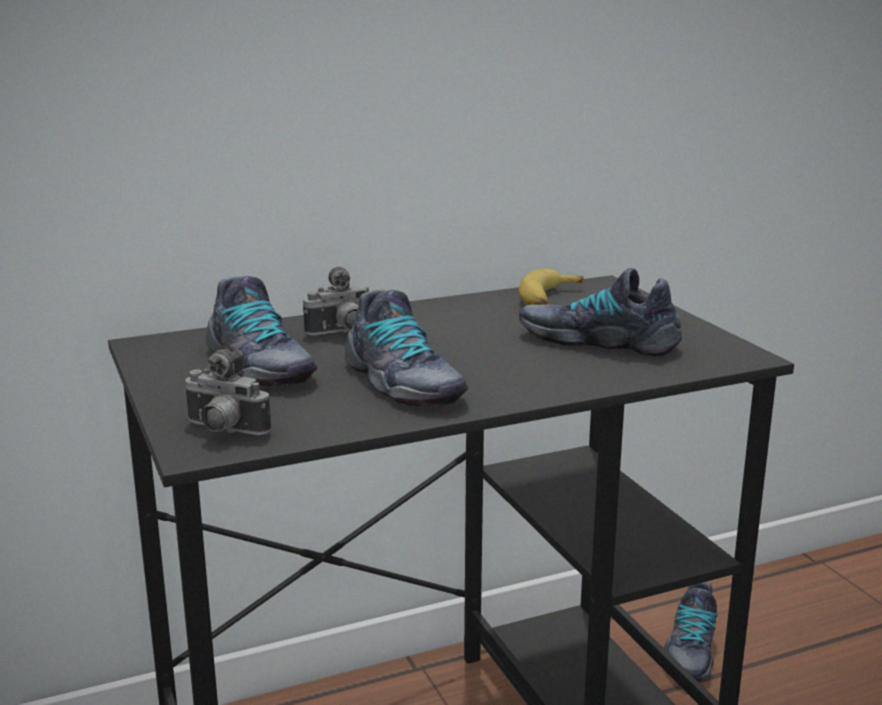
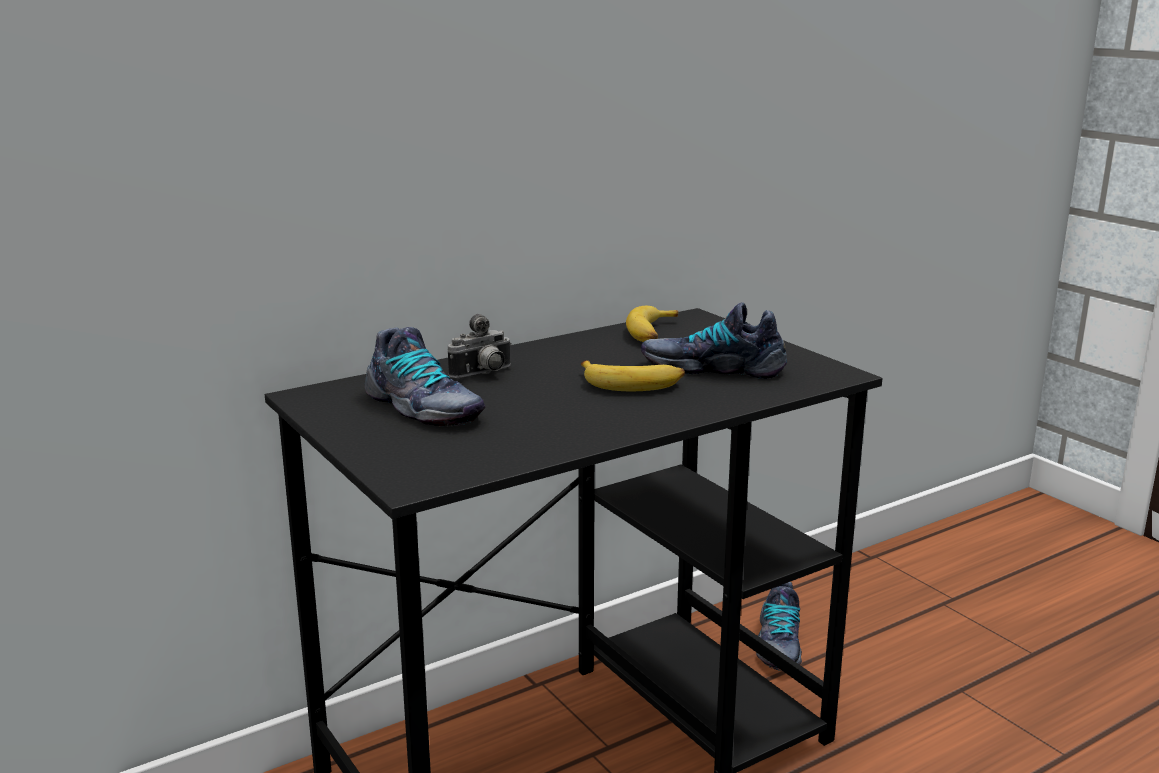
camera: 10 degrees left, 0 degrees up
camera [183,349,271,436] -> none
shoe [345,289,469,408] -> none
none -> banana [581,360,685,391]

